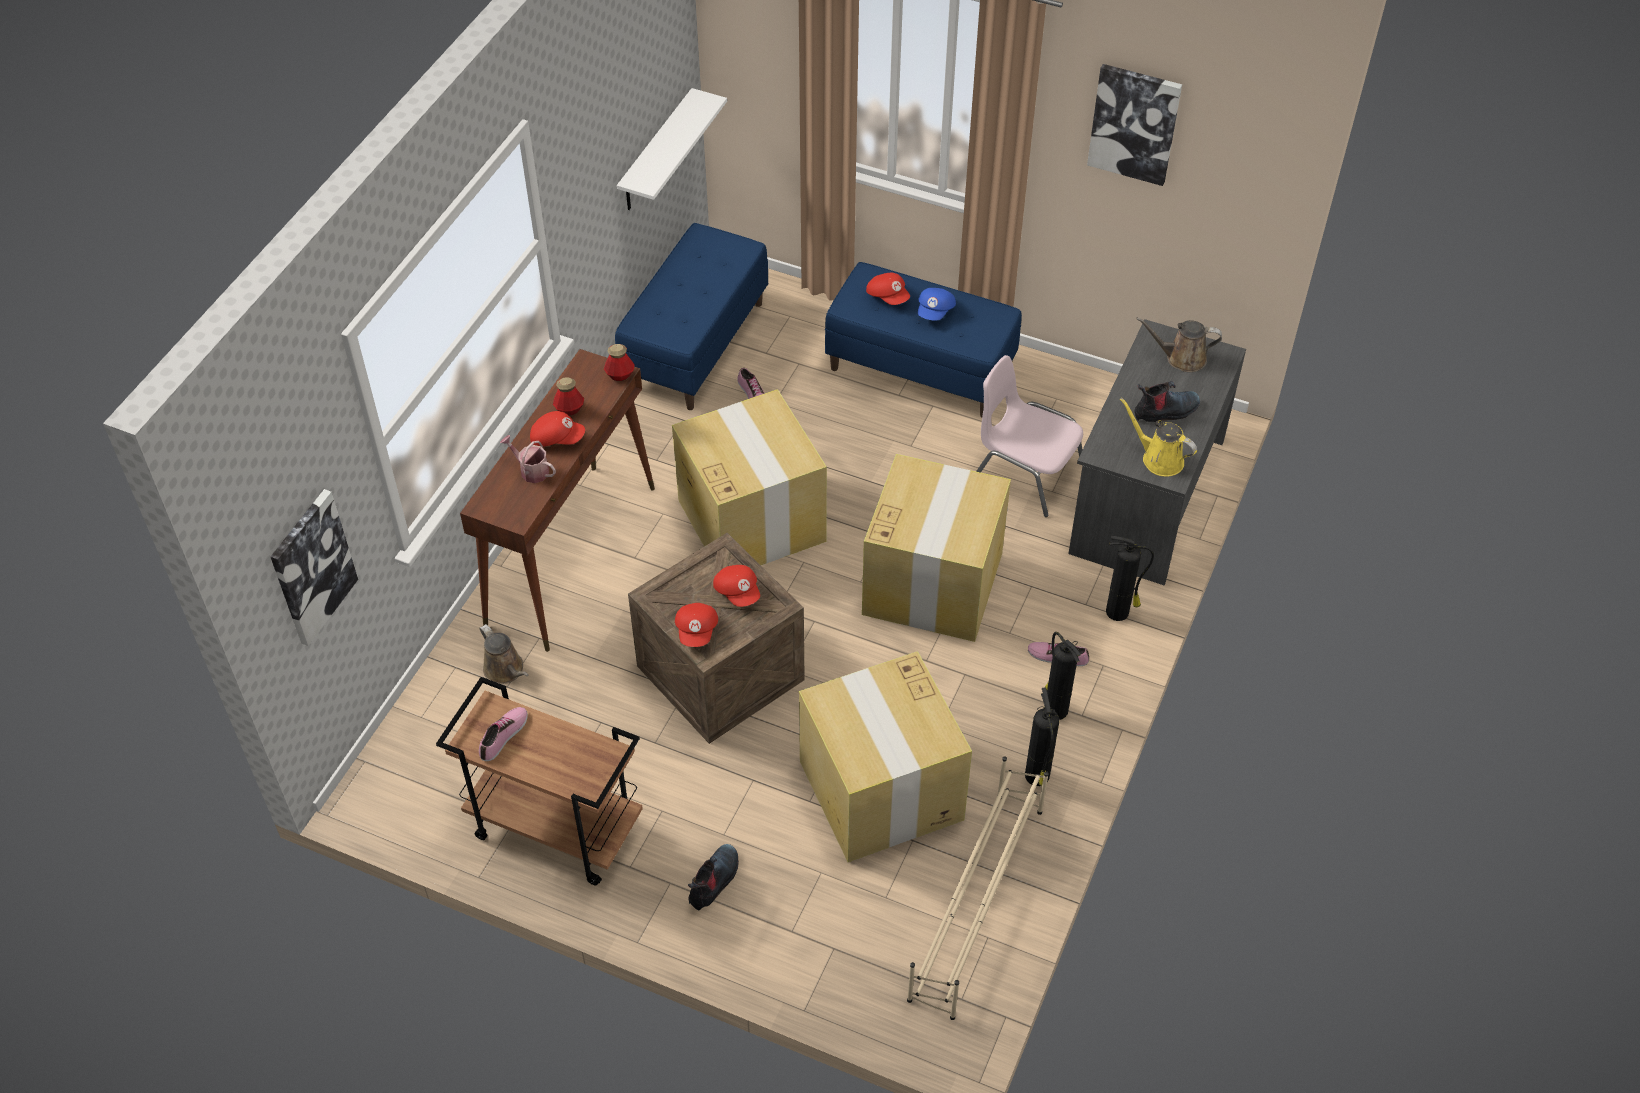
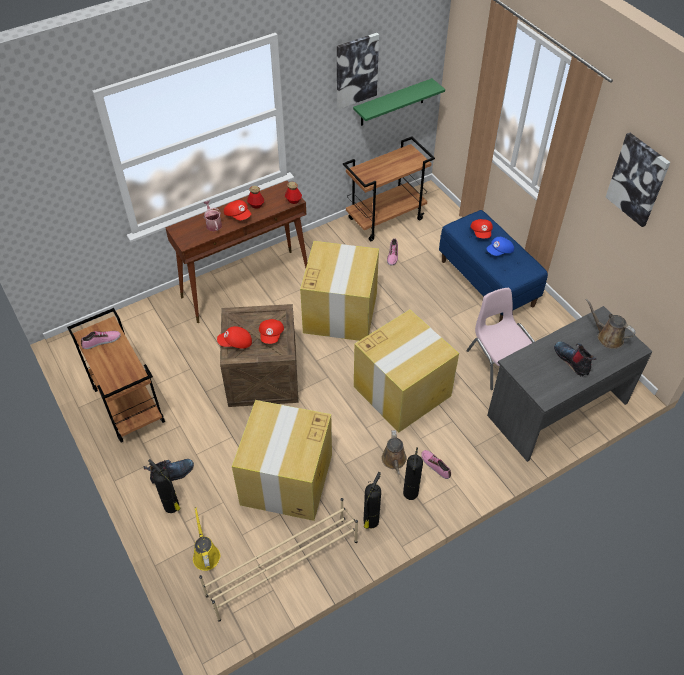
camera: 35 degrees right, 0 degrees up
picture [270,489,358,646] -> picture moved to [337,33,379,109]
brown watering can [480,624,529,684] -> brown watering can moved to [381,430,407,475]
blue bench [615,223,768,410] -> brown cart [343,136,435,241]
white shelf [617,88,727,210] -> green shelf [353,78,445,126]
red cap [675,603,718,647] -> red cap turned 45 degrees clockwise [217,326,252,349]
fire extinguisher [1106,536,1154,621] -> fire extinguisher moved to [148,459,180,513]
yellow watering can [1120,397,1197,477] -> yellow watering can moved to [193,507,220,571]
boot [1134,381,1200,422] -> boot turned 135 degrees counterclockwise [554,341,597,377]

